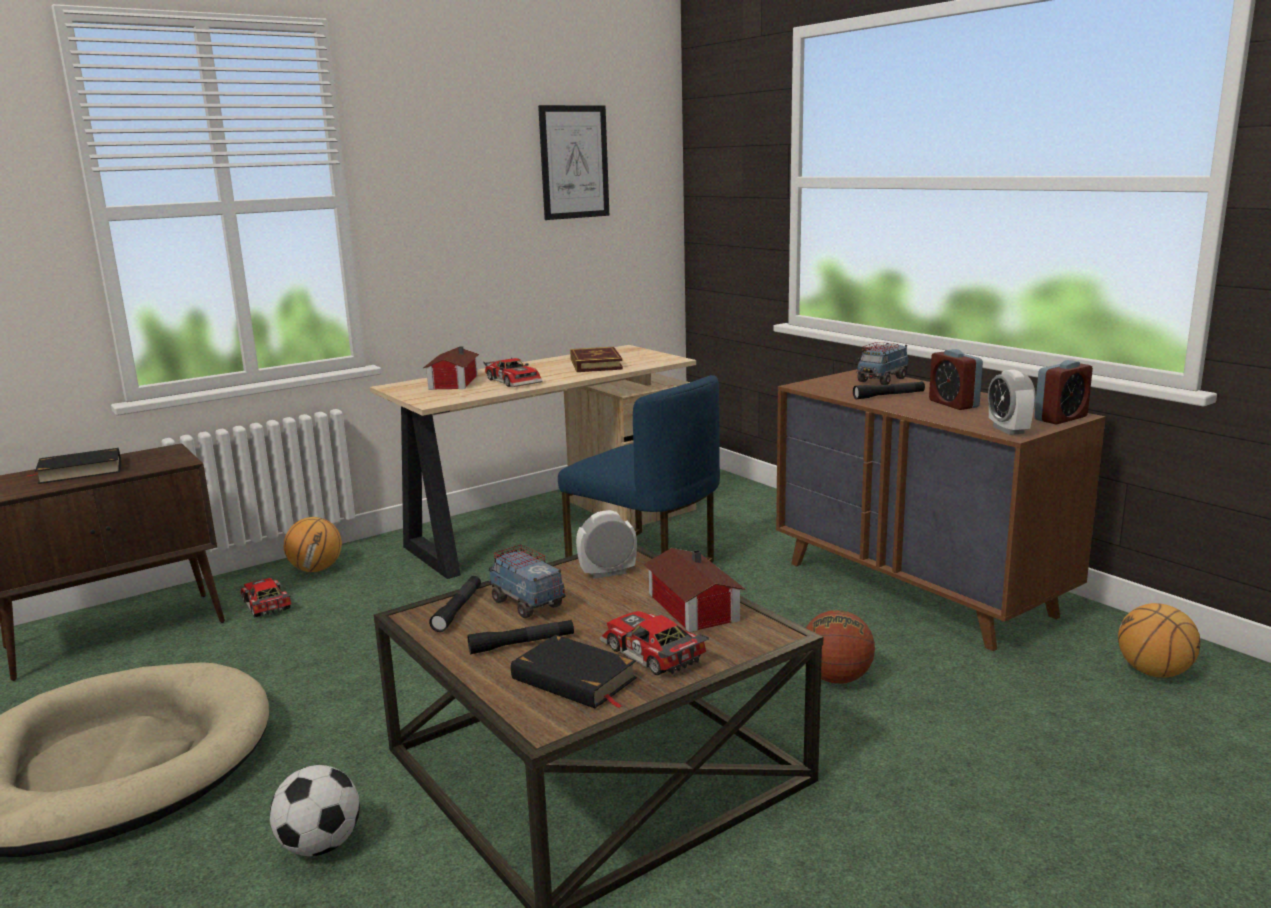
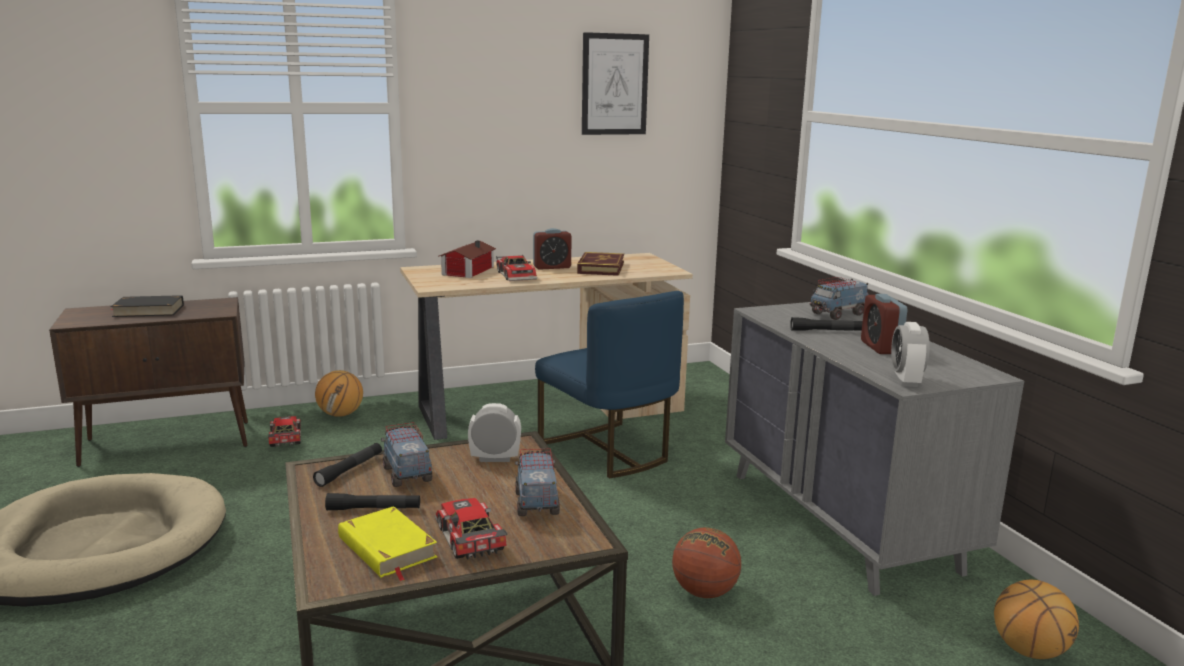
camera: 15 degrees right, 0 degrees up
football [269,765,360,856] -> none
black book [511,635,637,709] -> yellow book [338,506,437,582]
toy house [643,548,745,632] -> toy truck [515,449,560,516]
brown dresser [776,369,1106,651] -> grey dresser [725,302,1024,596]
alarm clock [1034,360,1093,425] -> alarm clock moved to [533,228,572,270]

